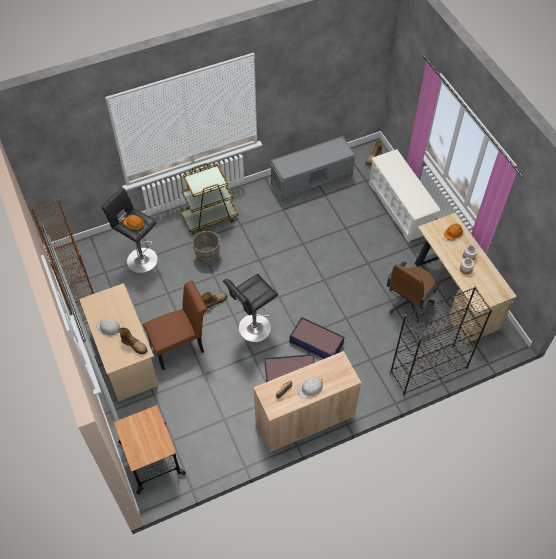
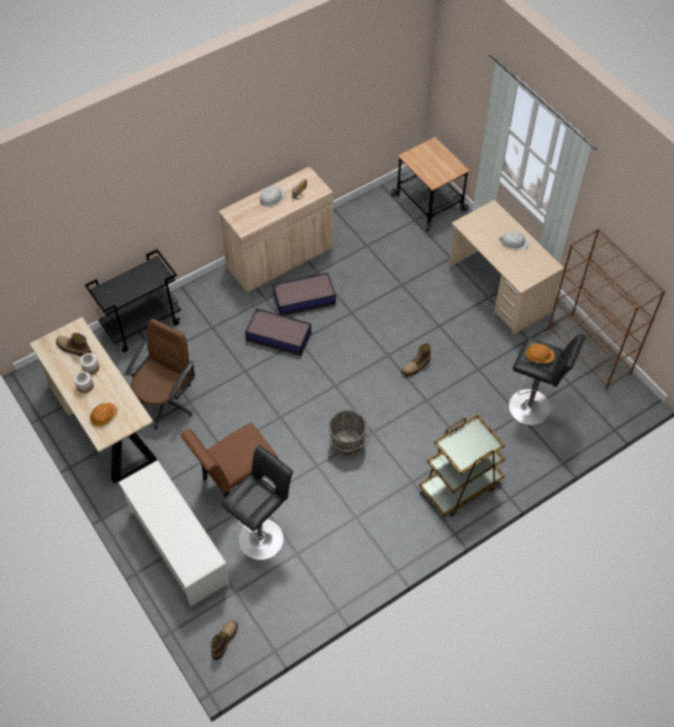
camera: 170 degrees right, 0 degrees up
boot [119,328,147,354] -> boot moved to [56,333,92,357]
brown chair [143,280,207,370] -> brown chair moved to [181,423,278,512]
grey bucket [191,231,220,265] -> grey bucket moved to [328,410,370,457]
black stool [223,274,278,342] -> black stool moved to [221,445,293,560]
grey bench [270,136,356,202] -> none
black bookcase [390,287,492,396] -> black cart [85,249,181,352]

